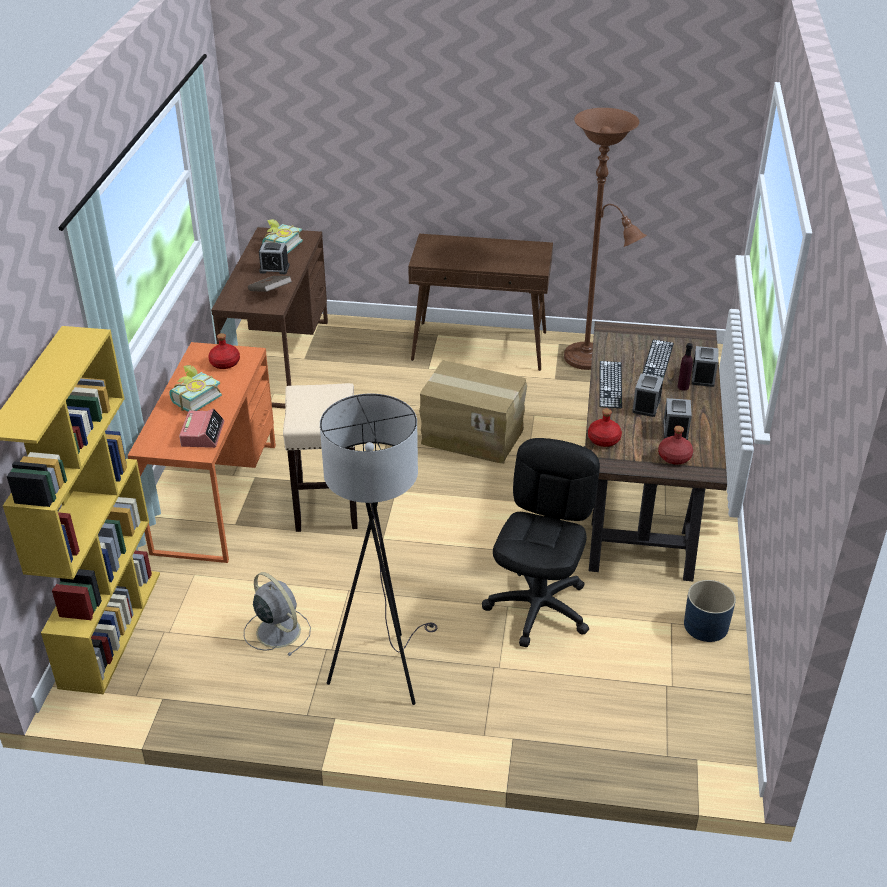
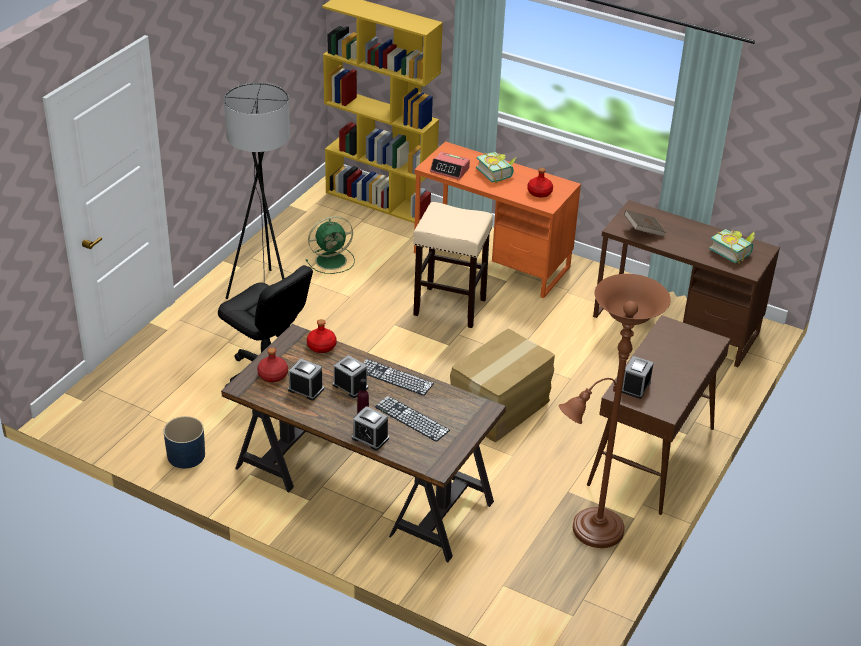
camera: 110 degrees right, 0 degrees up
grey fan [244,572,311,656] -> green fan [305,216,355,274]
alarm clock [259,242,290,274] -> alarm clock moved to [622,356,654,399]

